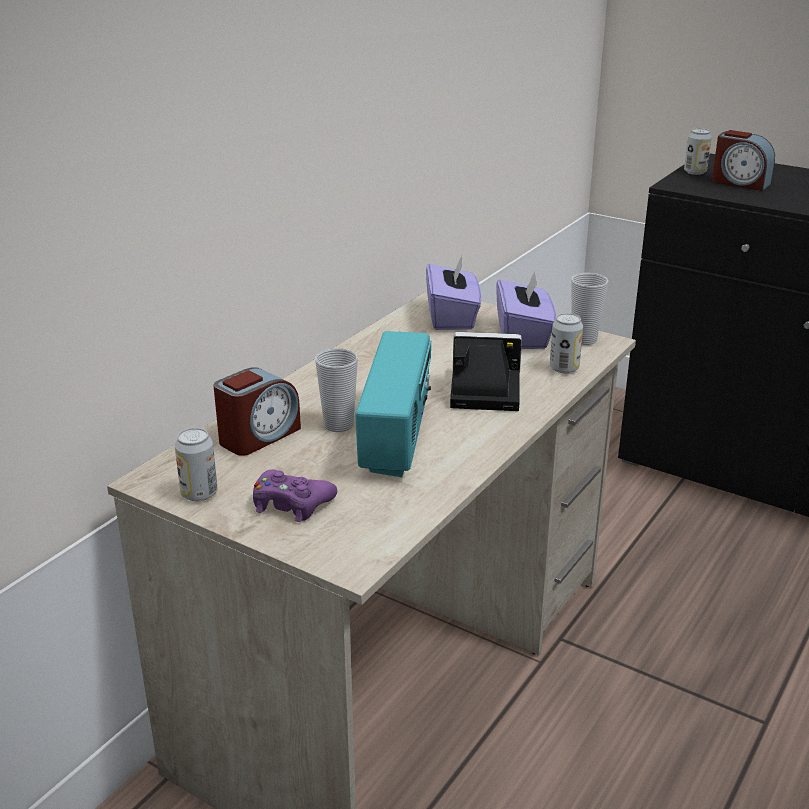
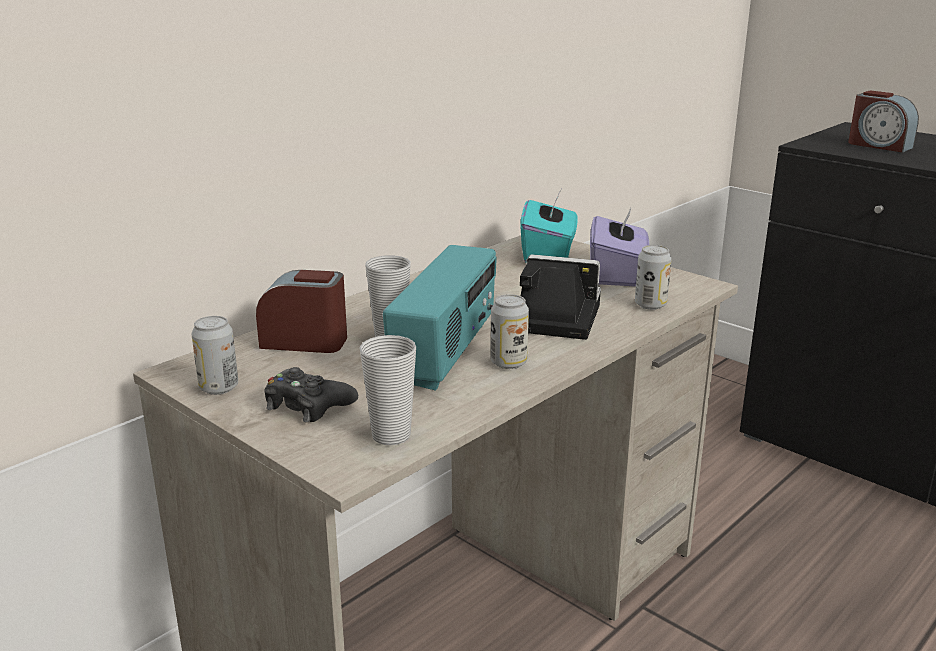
camera: 10 degrees right, 5 degrees down
alarm clock [214,367,301,456] -> alarm clock turned 135 degrees counterclockwise [256,270,347,353]
purple game controller [253,470,337,522] -> black game controller [265,367,358,423]
purple tissue box [426,255,481,330] -> turquoise tissue box [520,190,578,262]
cup [571,273,608,345] -> cup moved to [359,335,416,445]
can [684,128,712,175] -> can moved to [491,294,529,369]

